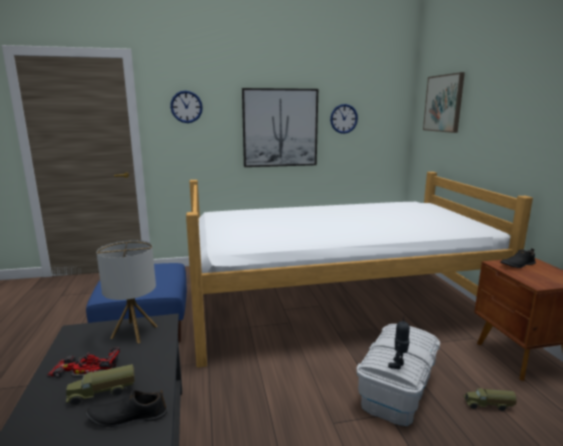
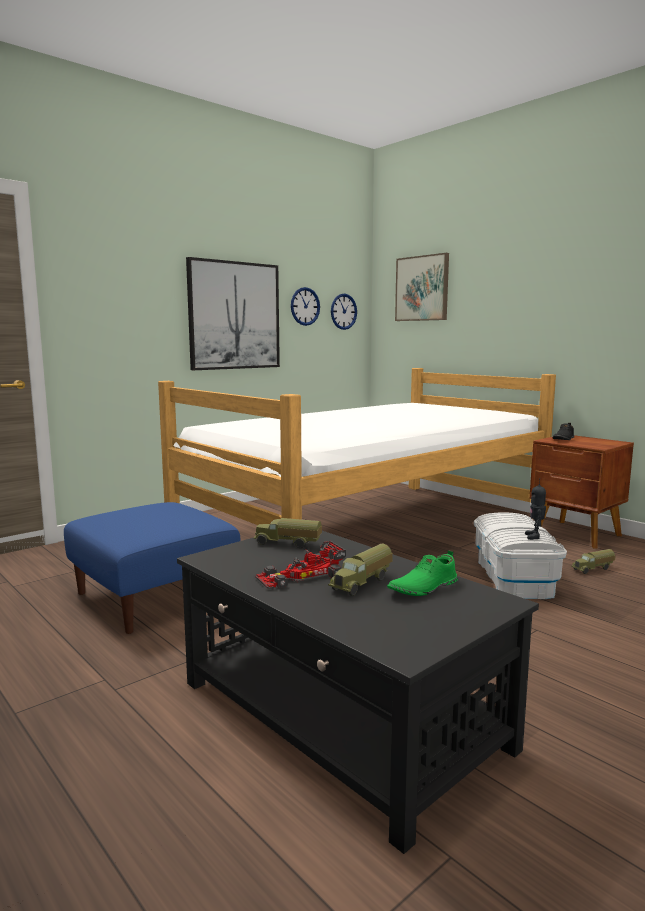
camera: 30 degrees left, 5 degrees down
black shoe [85,390,167,427] -> green shoe [387,550,458,596]
table lamp [96,240,158,343] -> toy truck [253,518,322,548]
wall clock [170,90,203,123] -> wall clock moved to [331,294,357,330]

